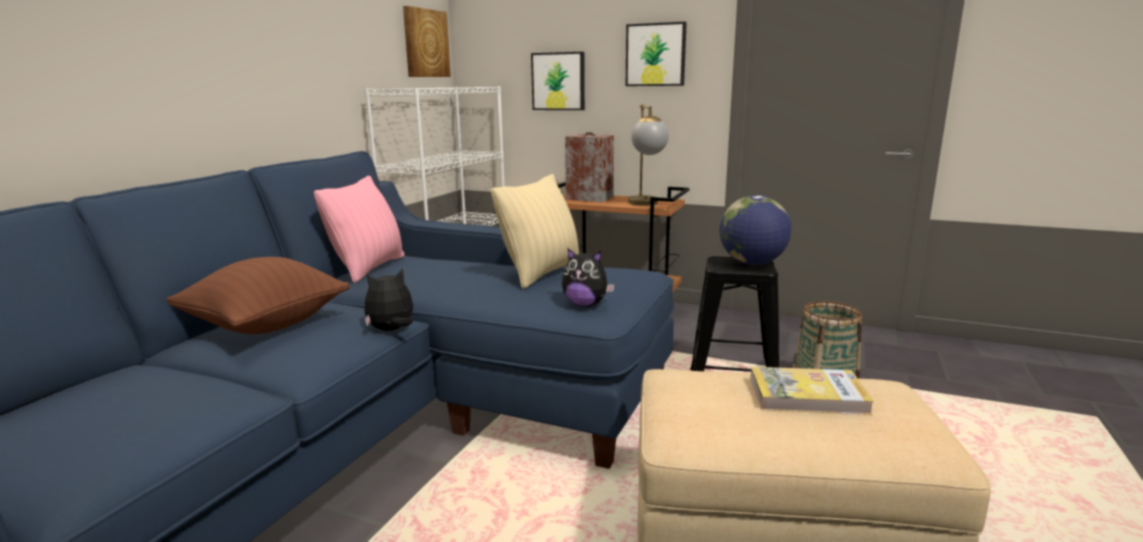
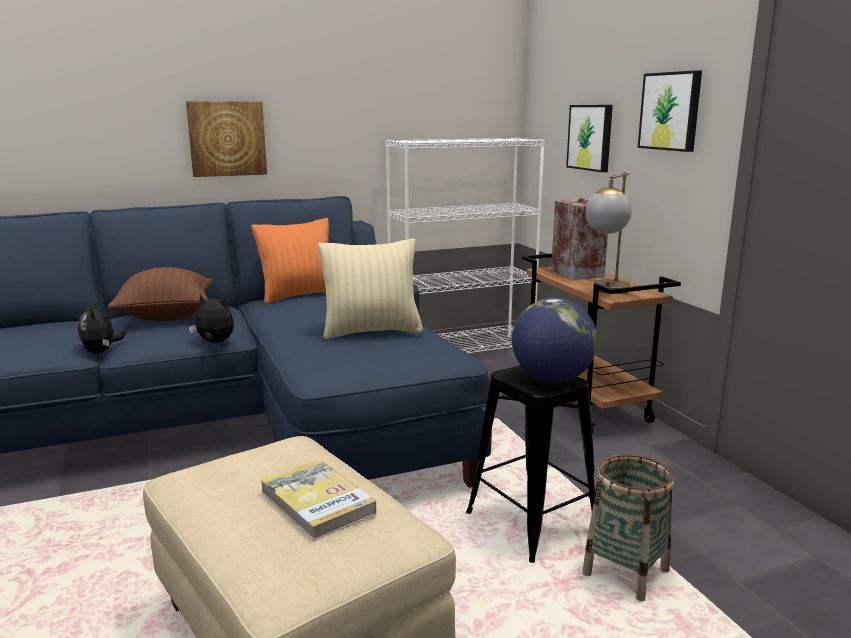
camera: 45 degrees right, 0 degrees up
pink pillow [314,176,404,283] -> orange pillow [252,218,329,304]
picture [403,6,451,77] -> picture moved to [186,101,267,177]
plush toy [562,249,615,307] -> plush toy moved to [77,301,126,353]

